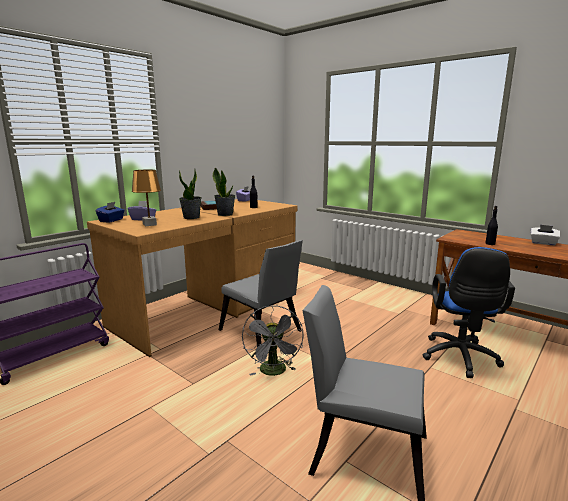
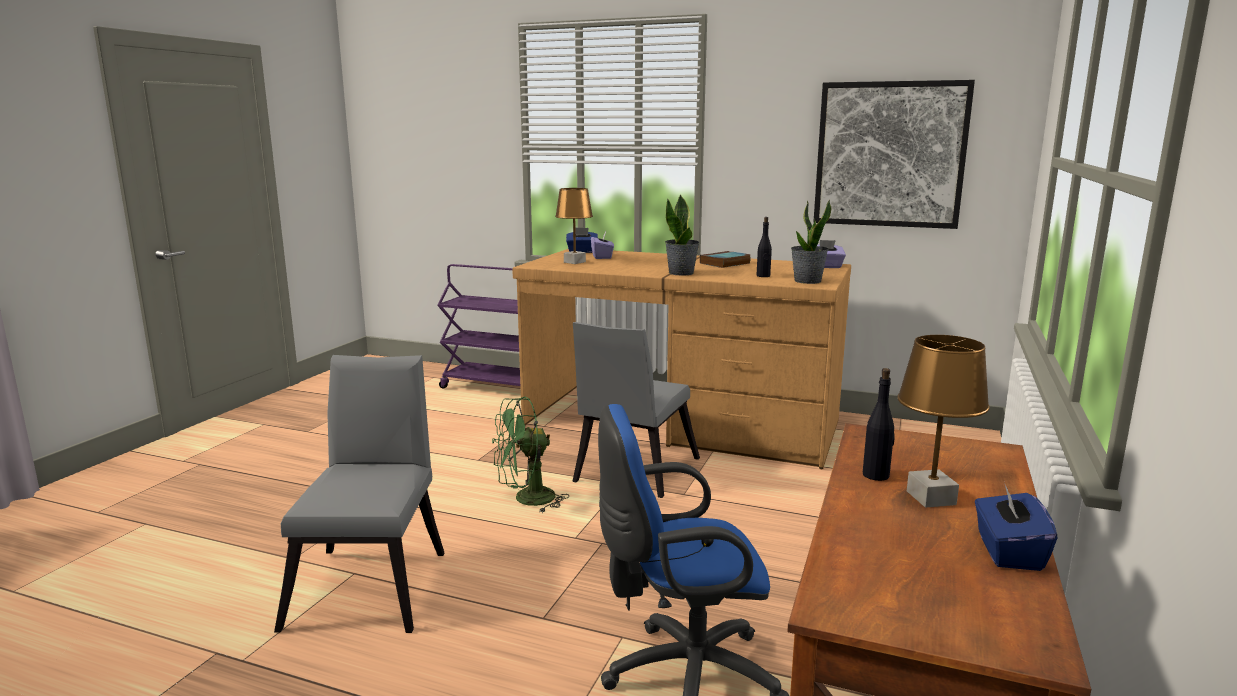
camera: 70 degrees right, 0 degrees up
potted plant [179,170,201,219] -> potted plant moved to [791,200,832,284]
grey fan [242,305,303,376] -> green fan [492,397,569,513]
white tissue box [531,224,560,245] -> blue tissue box [975,483,1058,571]
none -> picture [813,80,975,229]
none -> brown table lamp [897,335,990,508]

